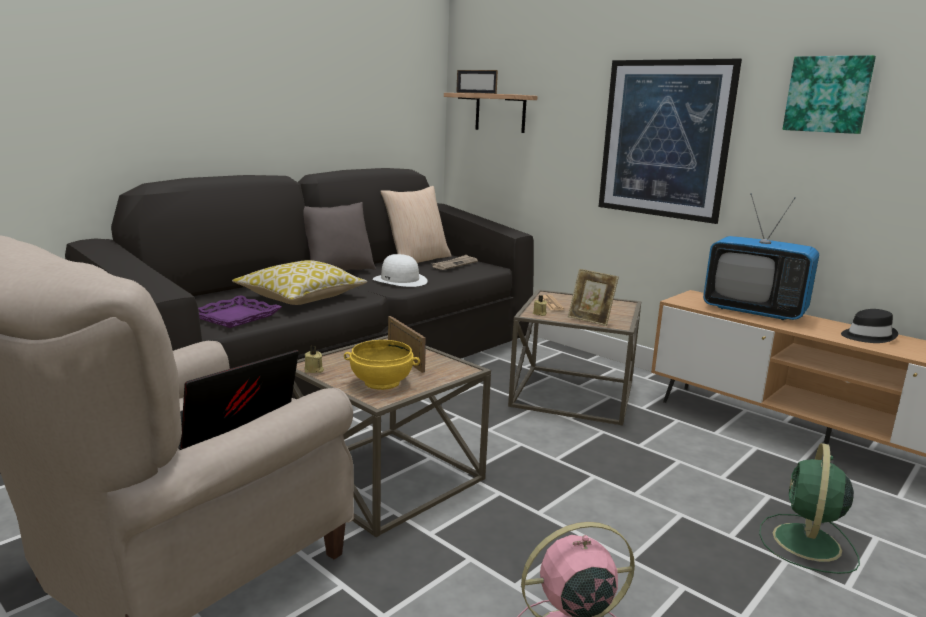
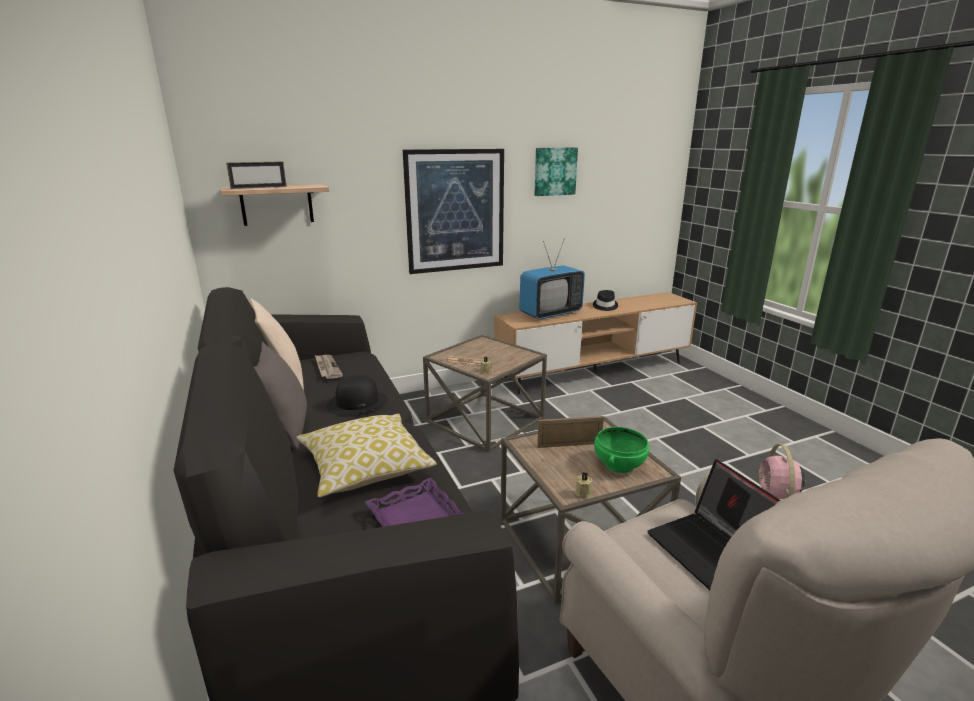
camera: 65 degrees left, 5 degrees up
yellow bowl [344,340,420,390] -> green bowl [594,427,649,473]
white hat [373,254,428,287] -> black hat [327,375,388,415]
picture frame [568,269,619,326] -> none
green fan [759,443,860,574] -> none

